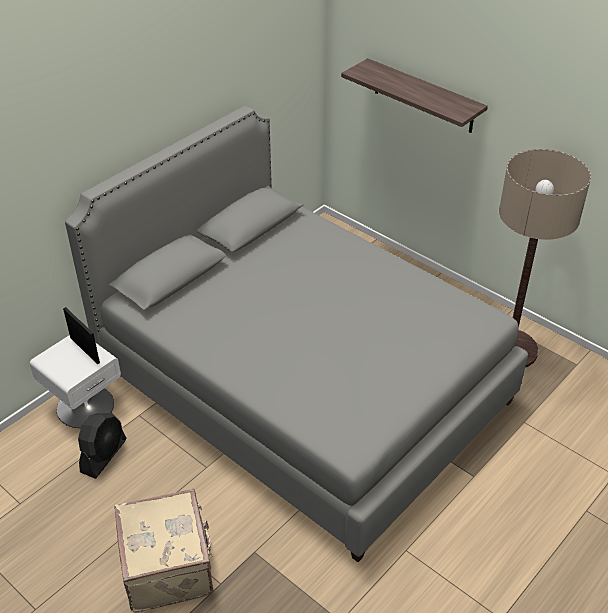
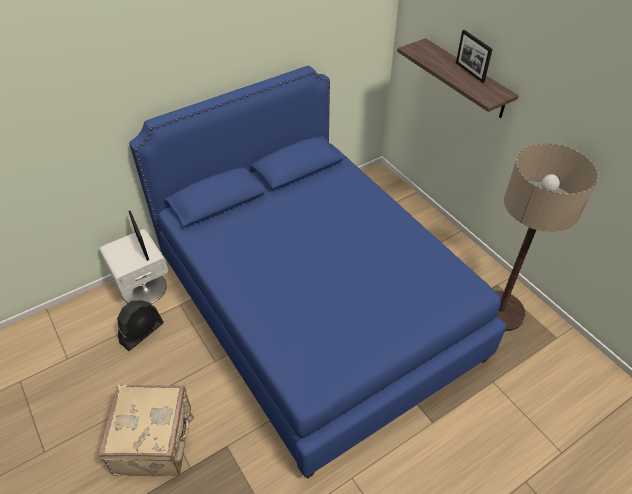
camera: 15 degrees right, 5 degrees up
grey bed [65,106,528,562] -> blue bed [129,66,506,478]
none -> picture frame [456,30,493,83]

